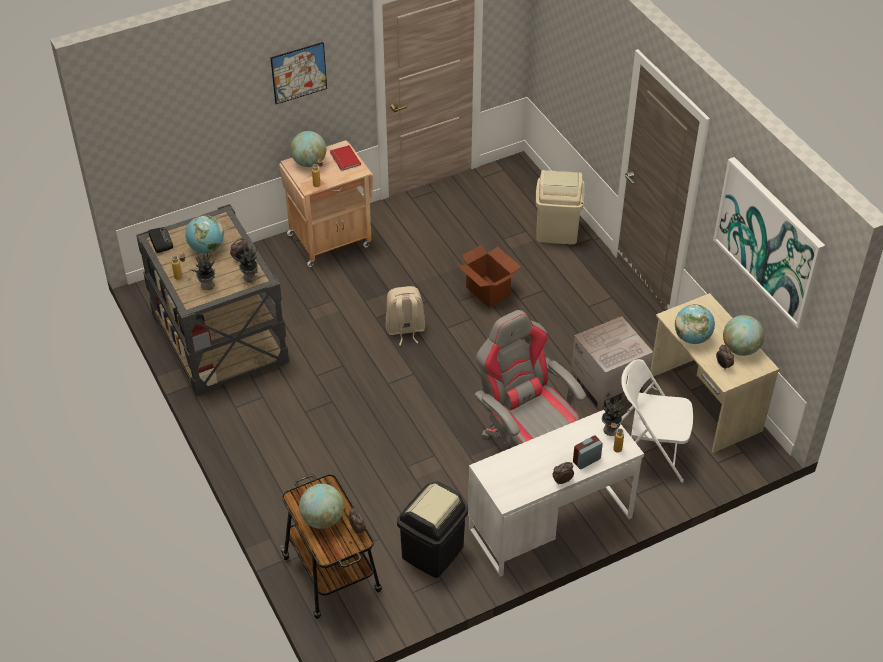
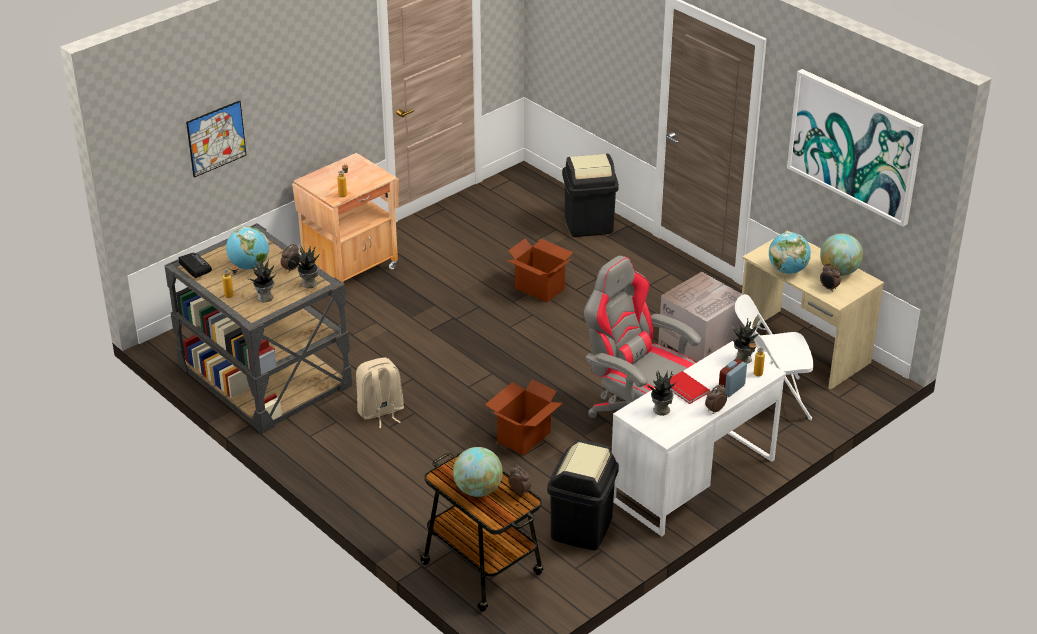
camera: 15 degrees left, 10 degrees down
picture [270,42,327,104] -> picture moved to [186,100,246,178]
globe [290,131,326,167] -> none
red book [330,145,361,171] -> red book moved to [670,371,710,404]
beige backpack [385,286,425,345] -> beige backpack moved to [356,358,404,428]
beige trash can [536,170,585,244] -> black trash can [562,154,619,237]
none -> cardboard box [485,379,563,456]
none -> potted plant [643,371,676,416]

